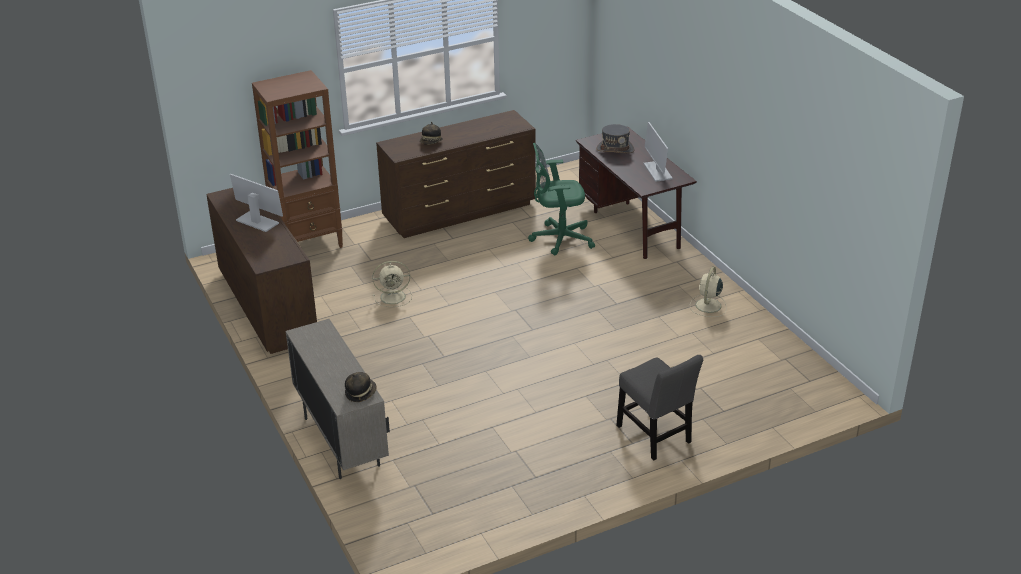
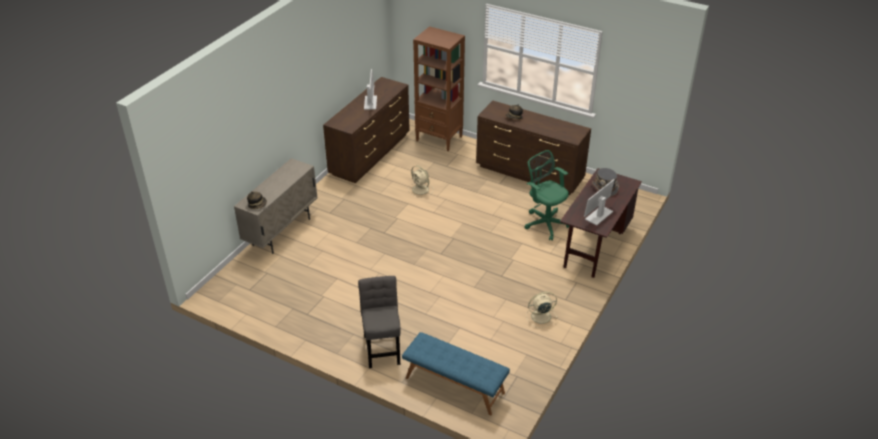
camera: 55 degrees right, 5 degrees up
grey chair [616,355,703,460] -> grey chair turned 150 degrees clockwise [358,276,401,368]
none -> blue bench [402,332,510,415]

